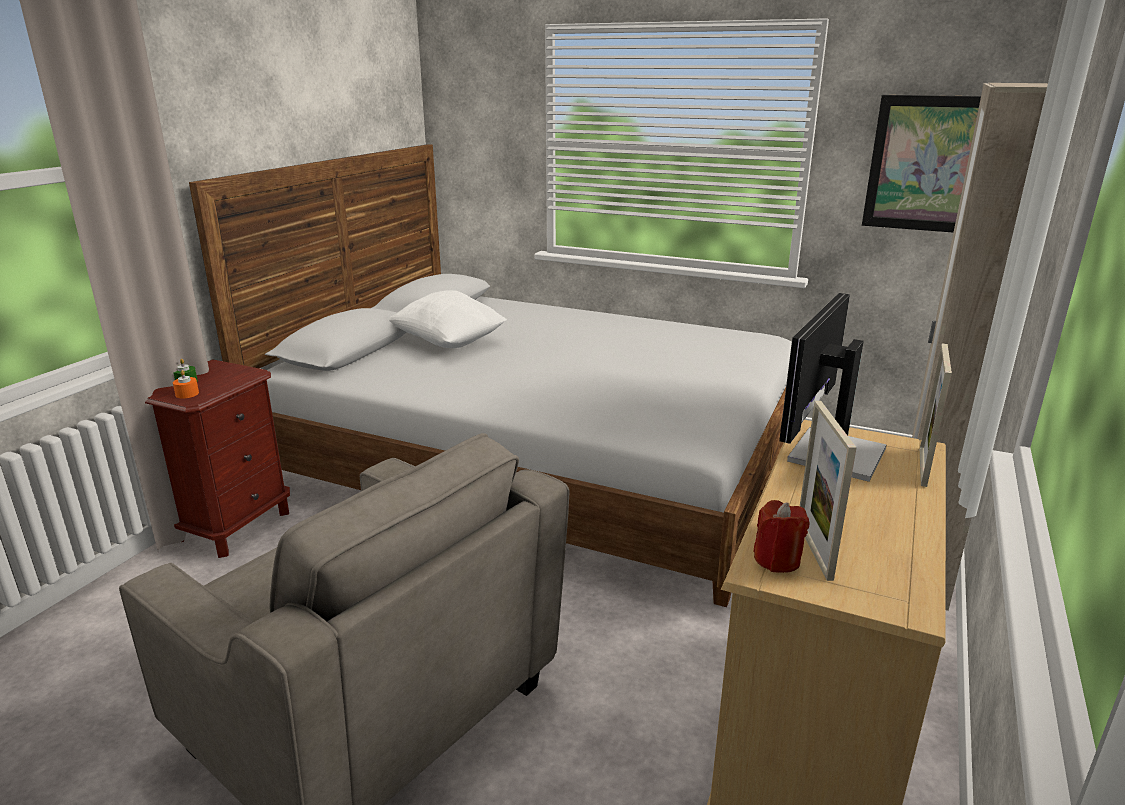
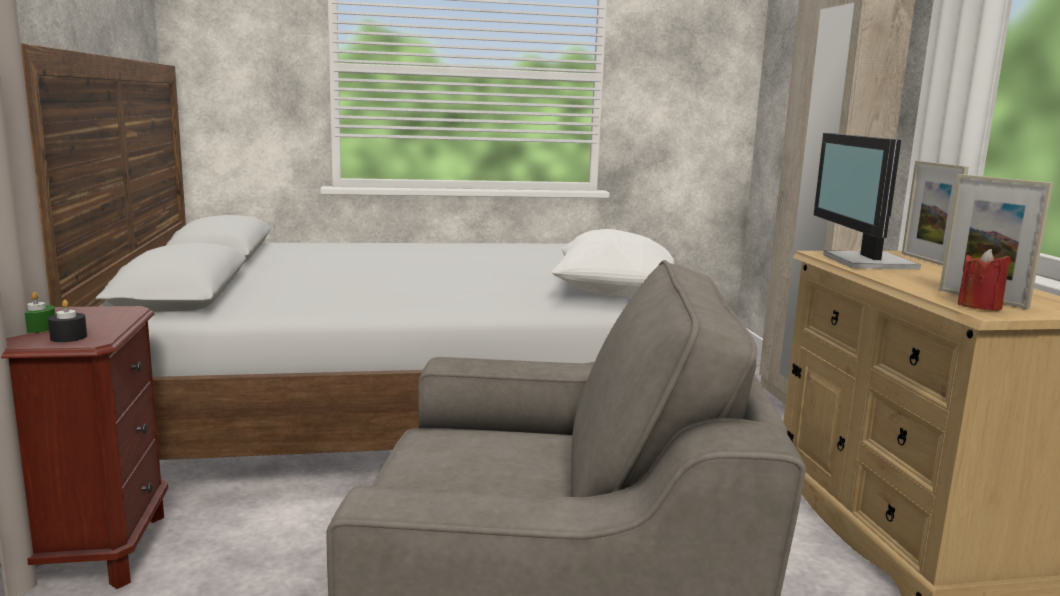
camera: 35 degrees left, 10 degrees down
orange candle [173,370,199,398] -> black candle [48,300,87,342]
white pillow [389,290,507,348] -> white pillow moved to [552,229,674,298]
picture [862,95,981,232] -> none

